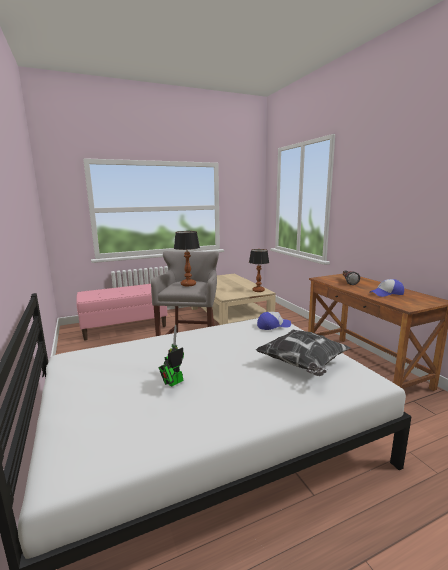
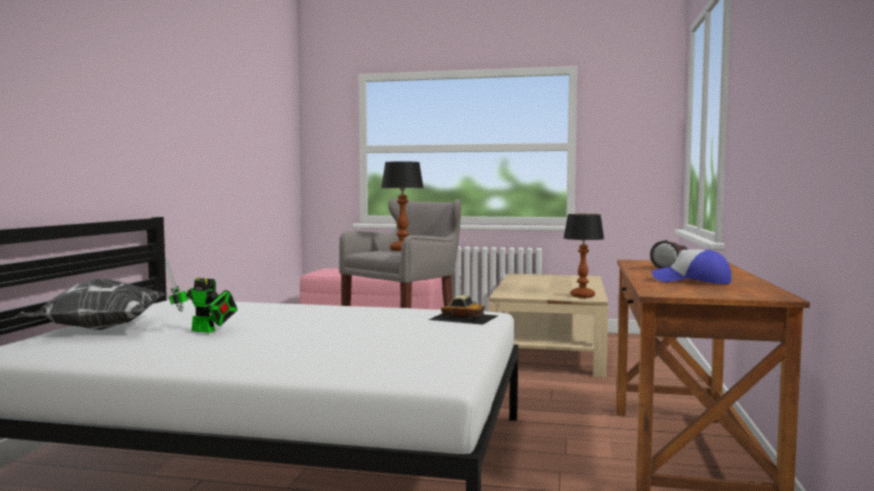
camera: 35 degrees right, 10 degrees down
toy robot [158,325,184,387] -> toy robot turned 150 degrees counterclockwise [165,259,238,333]
pillow [256,329,350,376] -> pillow moved to [15,278,166,330]
cap [257,312,291,330] -> toy car [429,295,497,325]

